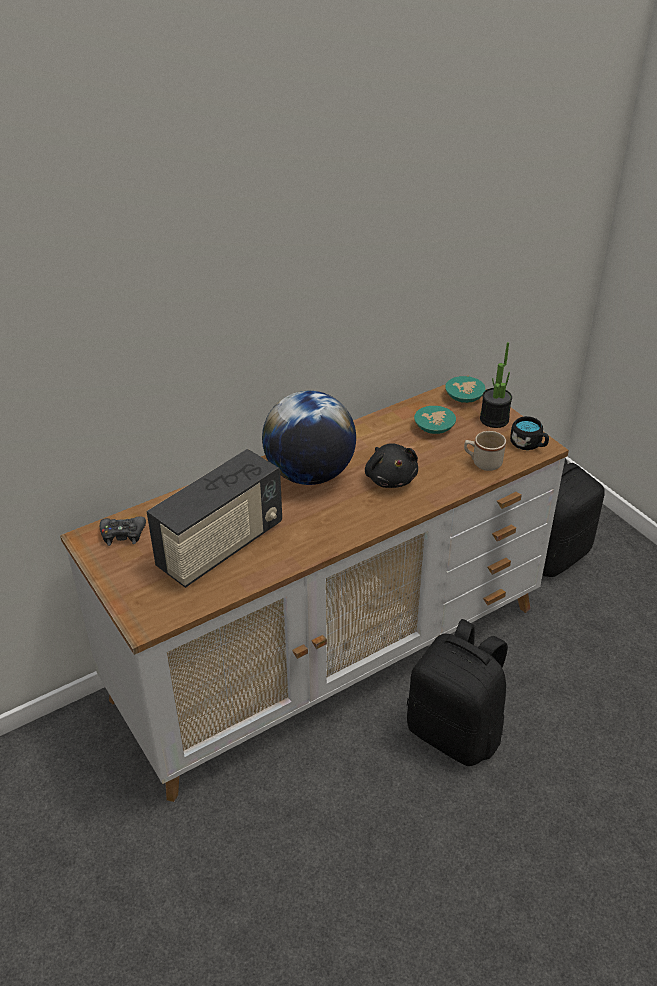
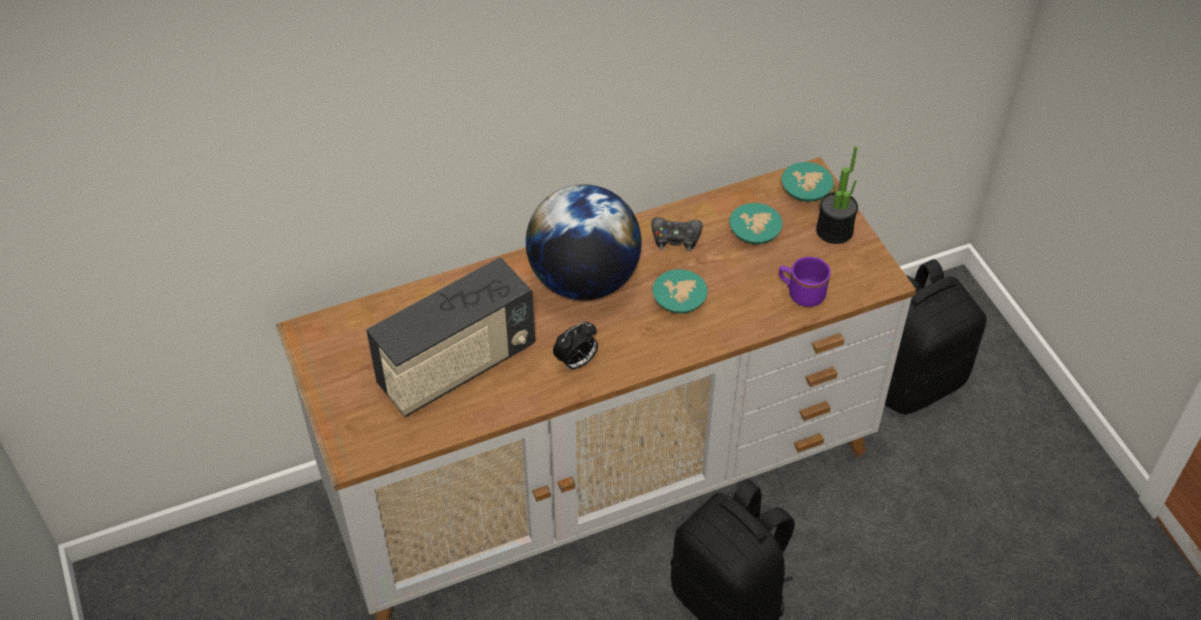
camera: 10 degrees right, 10 degrees up
black game controller [100,516,146,546] -> black game controller moved to [651,217,703,252]
black plush toy [365,443,418,488] -> turquoise bowl [653,269,708,313]
beige mug [464,431,506,471] -> purple mug [779,257,831,307]
black mug [510,416,549,450] -> none
none -> alarm clock [553,322,598,370]

